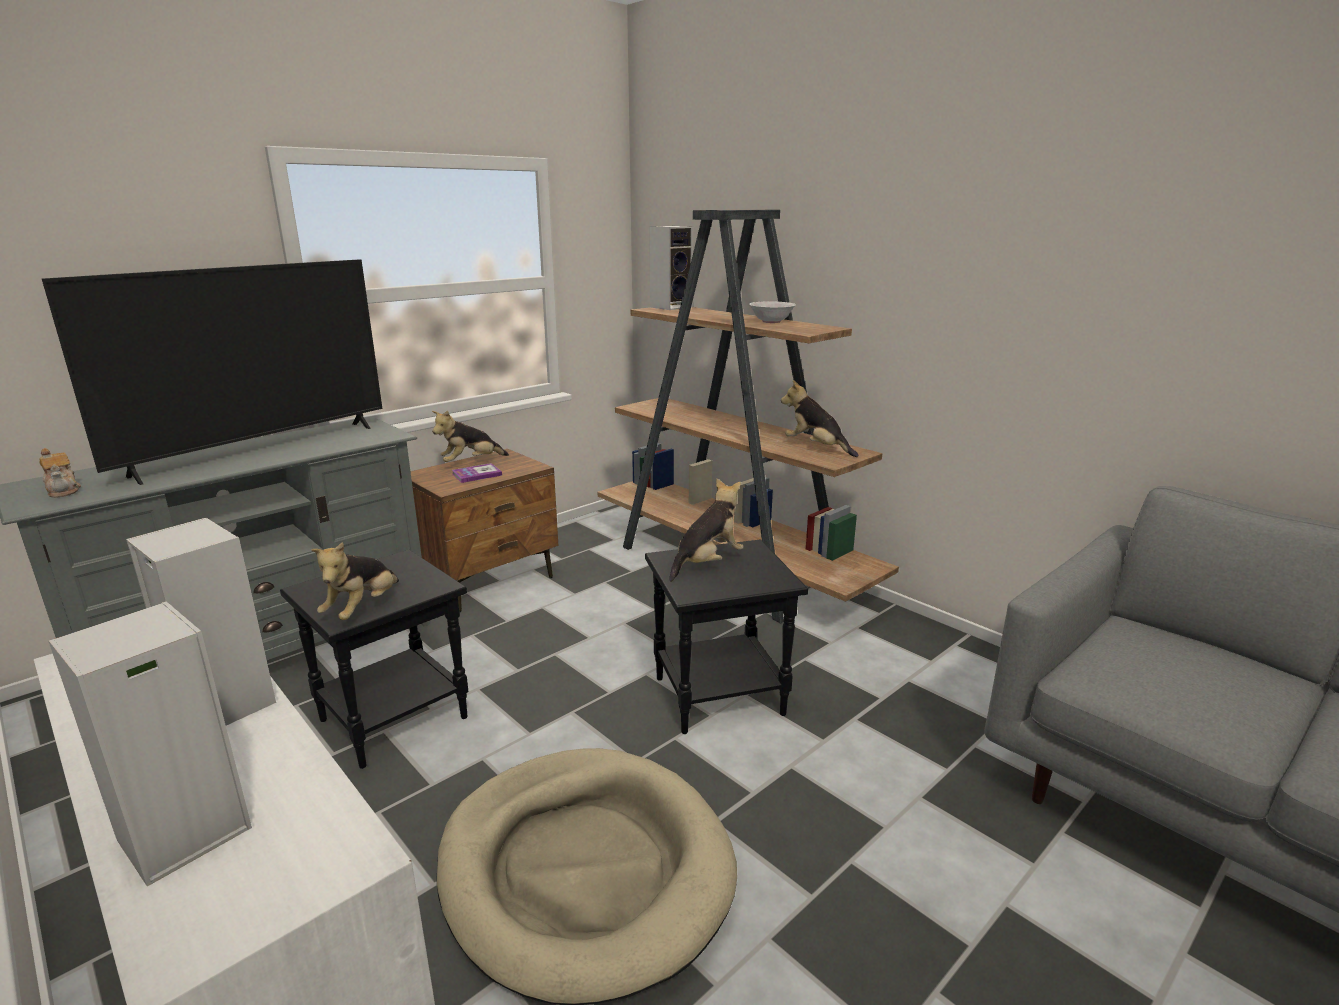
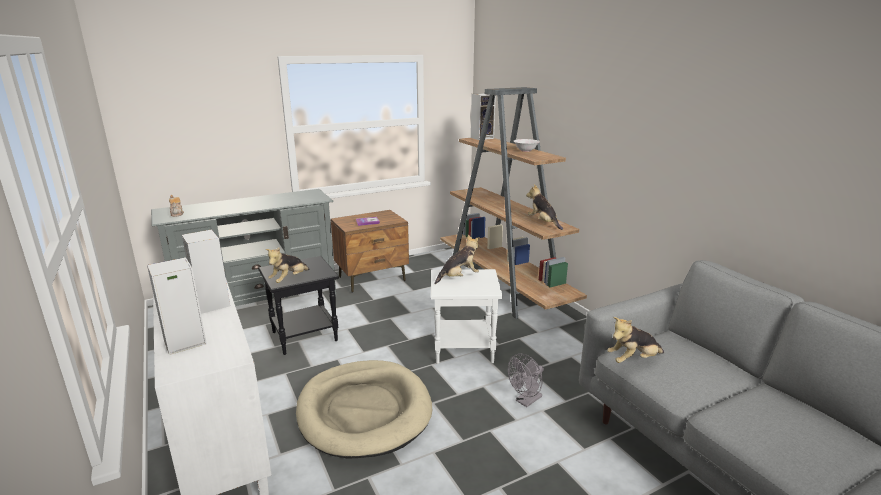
camera: 15 degrees right, 0 degrees up
television [42,259,382,485] -> none
plush toy [432,411,509,462] -> plush toy moved to [607,317,664,363]
black side table [645,539,808,734] -> white side table [431,269,503,364]
none -> grey fan [508,354,544,407]

